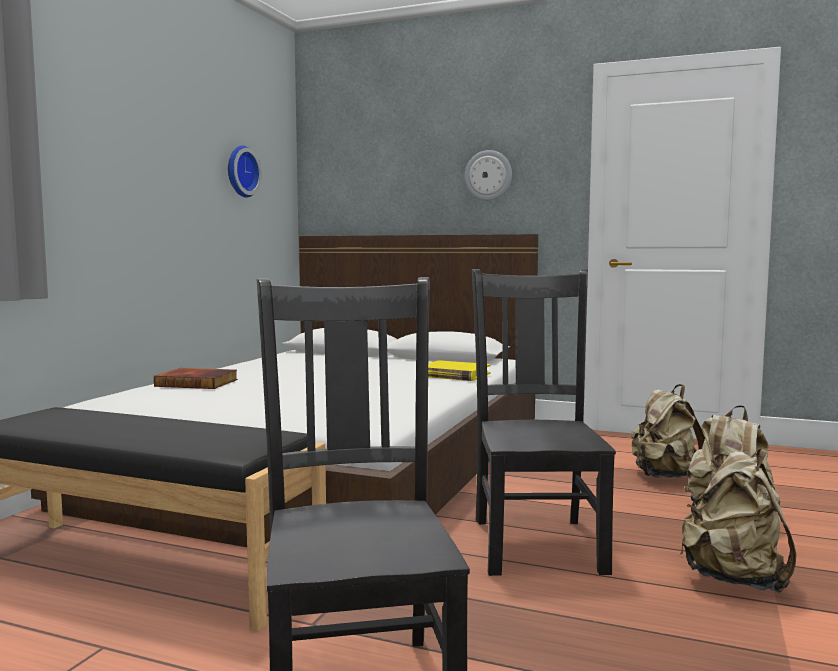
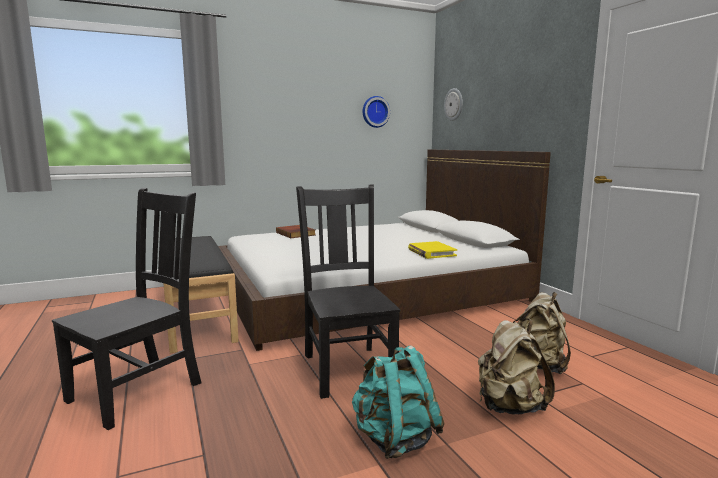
camera: 45 degrees right, 5 degrees up
wall clock [465,150,512,200] -> wall clock moved to [444,88,463,121]
black chair [472,269,616,576] -> black chair turned 60 degrees counterclockwise [296,185,400,399]
beige backpack [680,449,797,593] -> turquoise backpack [352,345,445,459]

